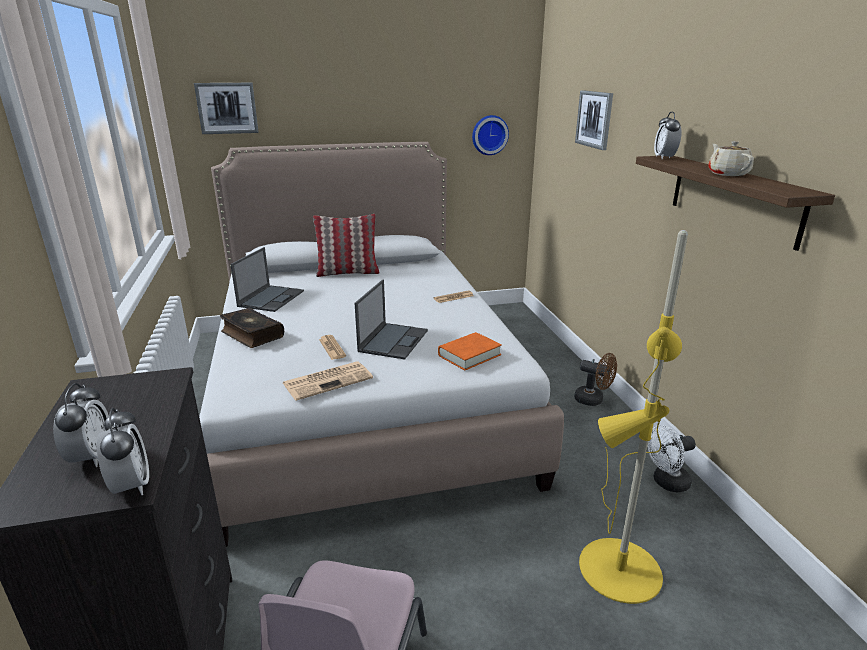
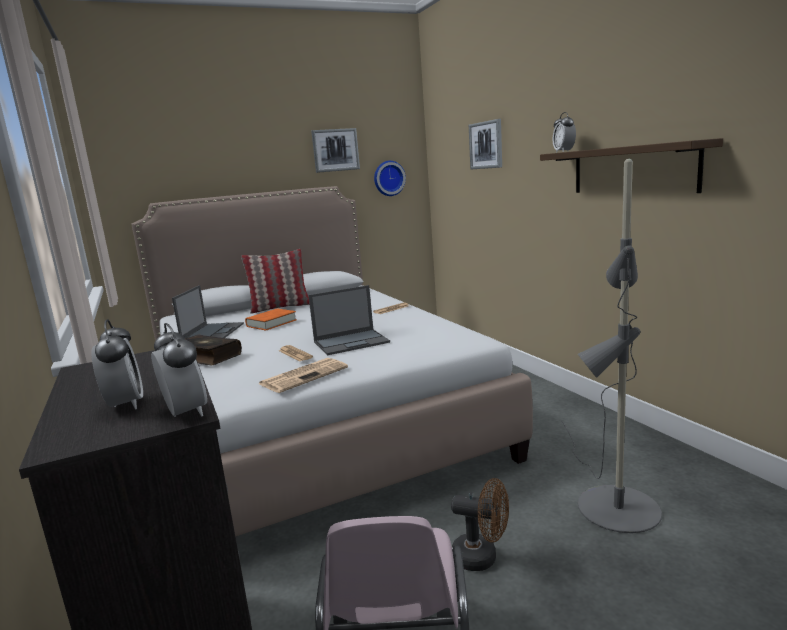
camera: 10 degrees left, 10 degrees down
picture [194,83,259,134] -> picture moved to [311,128,360,173]
laptop [355,279,428,359] -> laptop turned 60 degrees clockwise [308,285,390,355]
orange book [438,332,502,371] -> orange book moved to [245,308,297,331]
brown fan [574,353,617,406] -> brown fan moved to [451,478,509,571]
yellow floor lamp [579,230,688,604] -> grey floor lamp [560,159,662,533]
white fan [647,425,696,493] -> none
beige teapot [708,141,754,176] -> none

